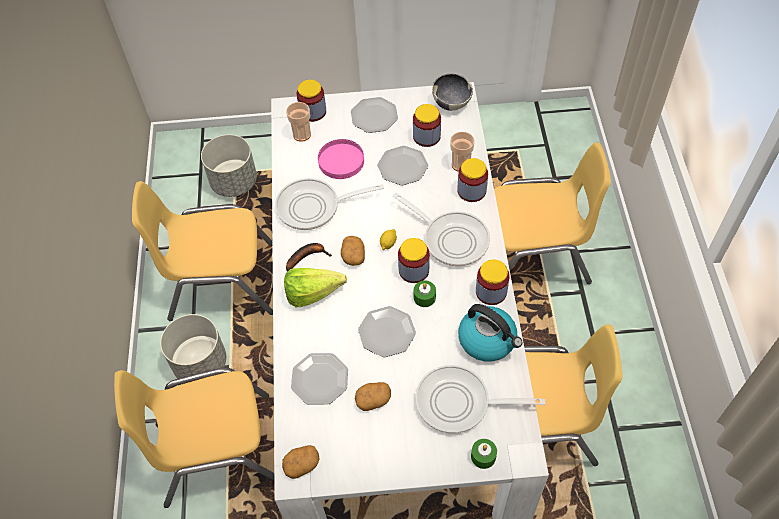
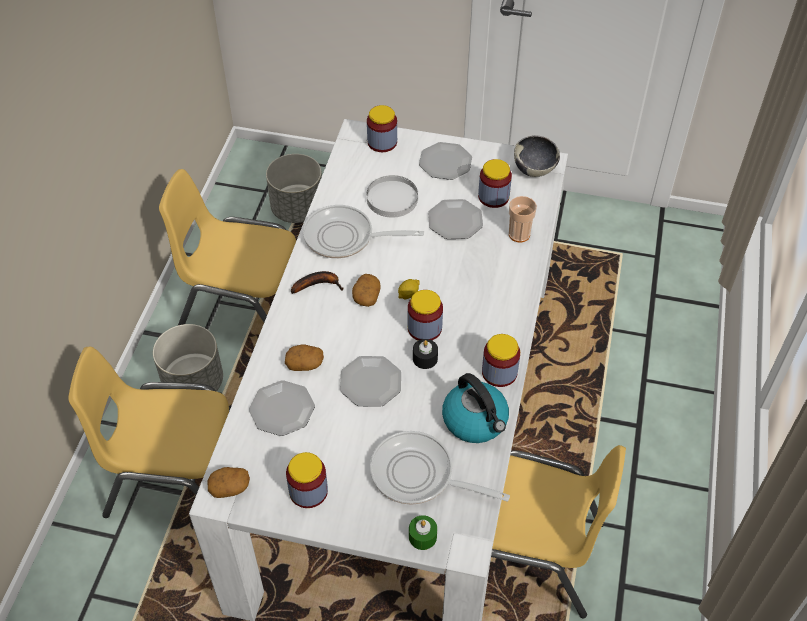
camera: 15 degrees right, 5 degrees down
lettuce [284,268,347,307] -> none
cup [286,102,311,142] -> none
pink plate [318,139,364,179] -> white plate [367,175,418,218]
potato [355,382,391,411] -> potato moved to [285,344,324,371]
frying pan [393,193,490,266] -> none
green candle [414,280,436,307] -> black candle [413,339,438,369]
jar [458,158,488,202] -> jar moved to [286,452,328,508]
yellow chair [494,142,611,284] -> none

